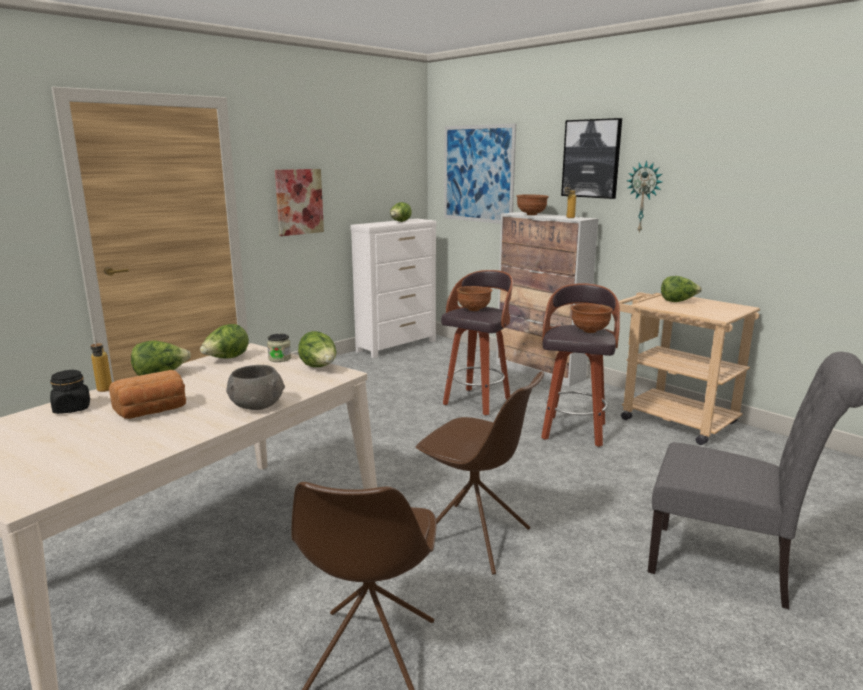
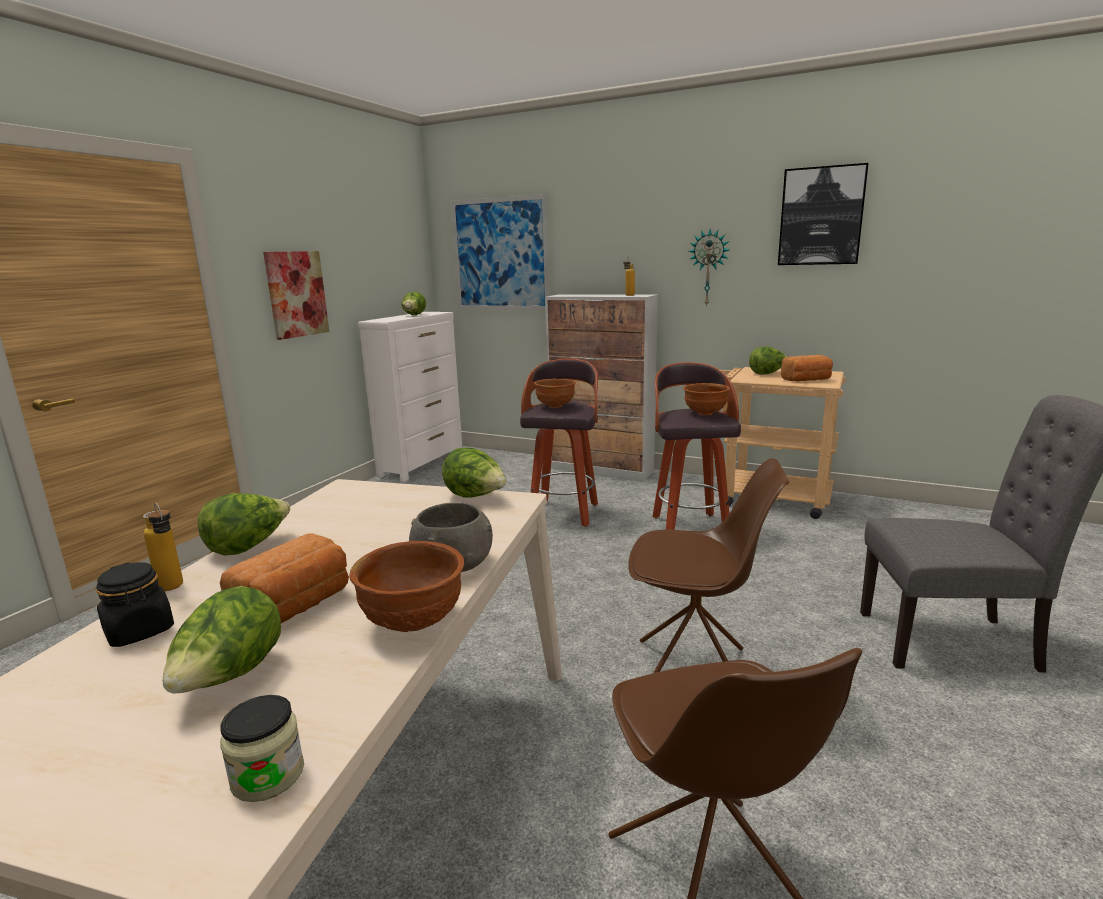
camera: 20 degrees left, 0 degrees up
lettuce [200,324,249,359] -> lettuce moved to [163,586,281,694]
jar [267,334,291,362] -> jar moved to [220,695,304,802]
brown bowl [516,194,549,215] -> brown bowl moved to [349,541,464,632]
picture [561,118,622,199] -> picture moved to [778,163,869,265]
none -> bread [781,355,833,382]

